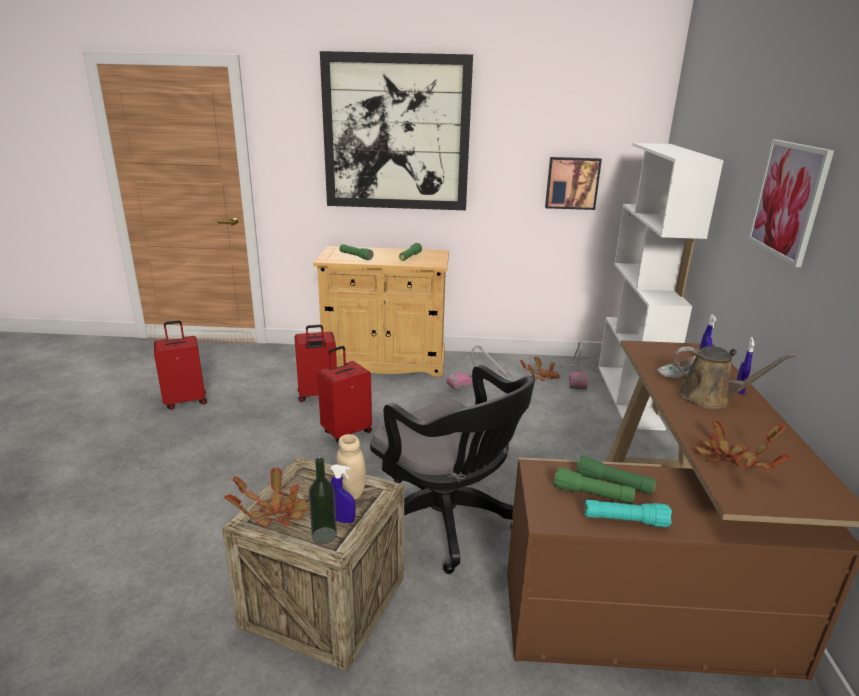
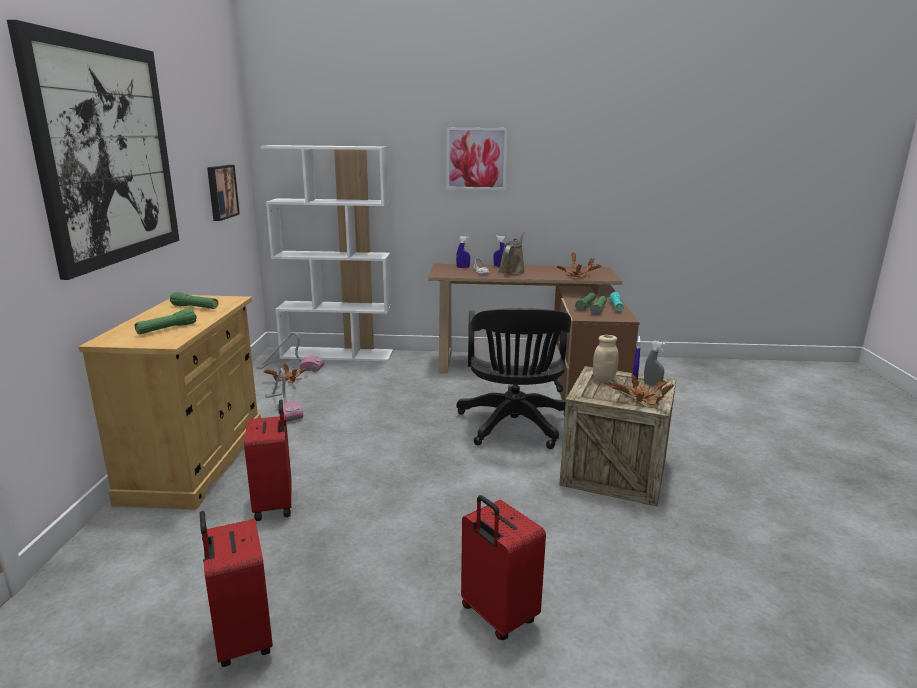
camera: 90 degrees left, 5 degrees down
bottle [309,457,337,544] -> grey spray bottle [644,341,665,386]
red suitcase [317,346,372,442] -> red suitcase moved to [461,495,546,640]
black office chair [370,365,535,574] -> black office chair turned 135 degrees clockwise [456,308,571,449]

